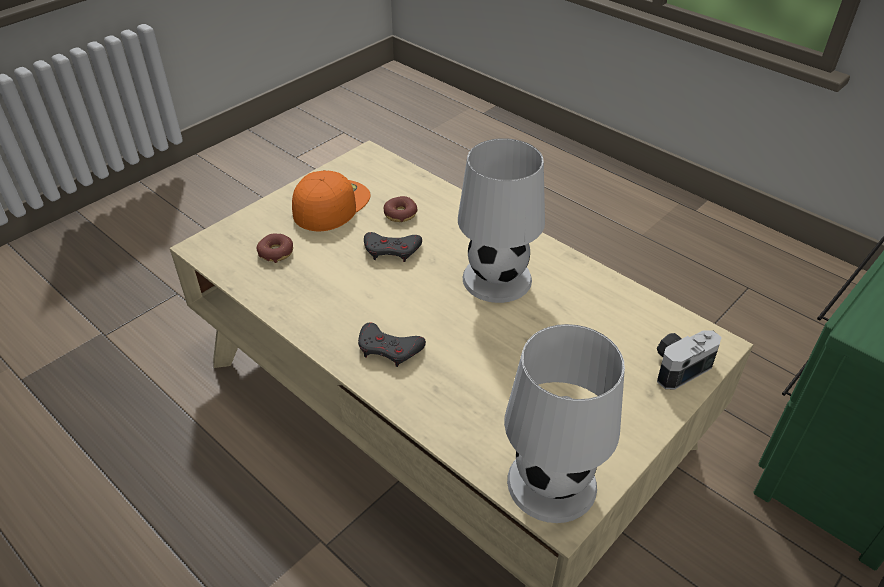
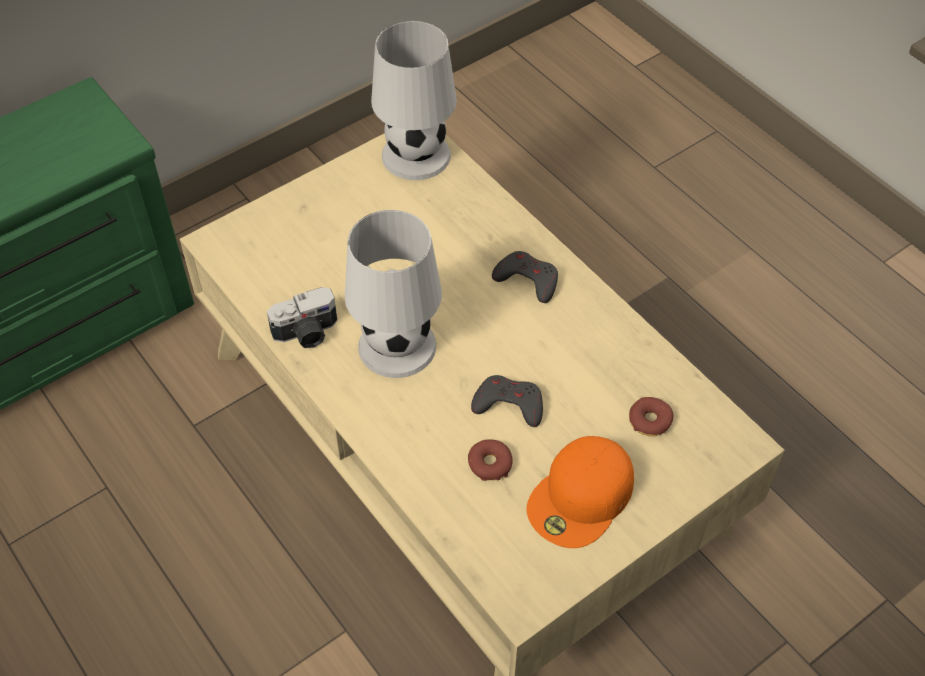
camera: 170 degrees left, 10 degrees up
camera [657,330,722,390] -> camera moved to [267,287,337,348]

